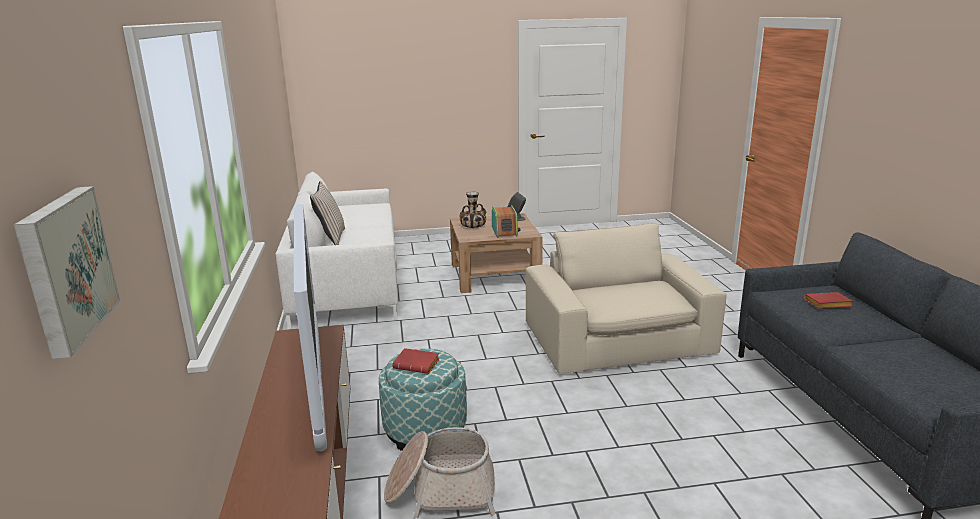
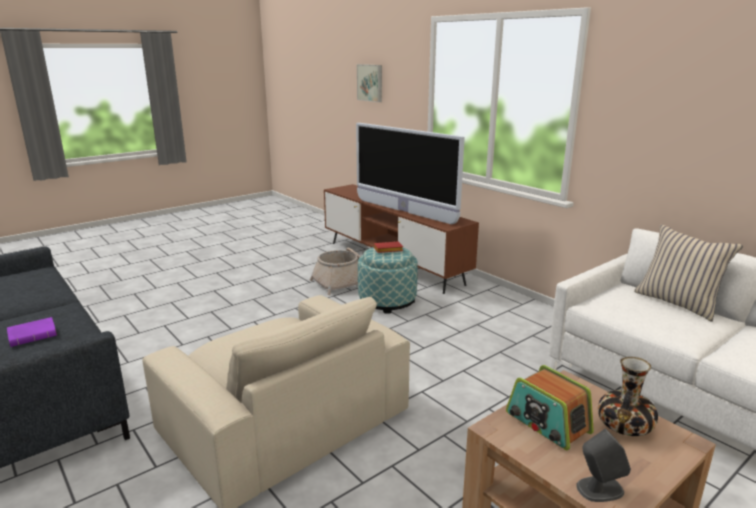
camera: 150 degrees right, 0 degrees up
red book [804,292,852,309] -> purple book [7,317,57,347]

